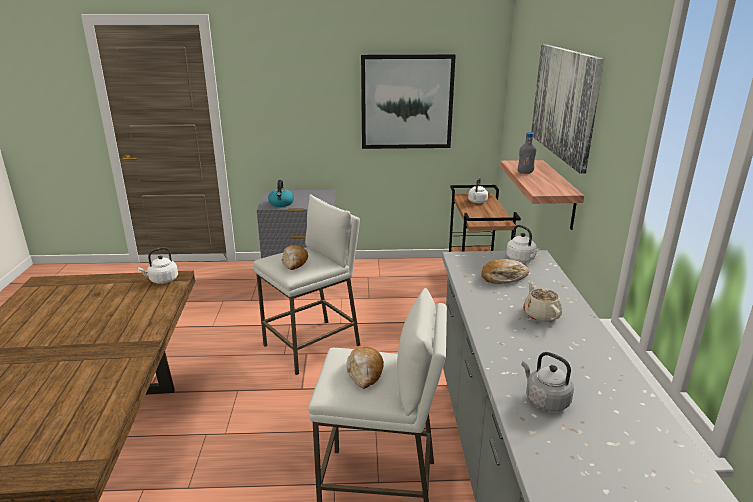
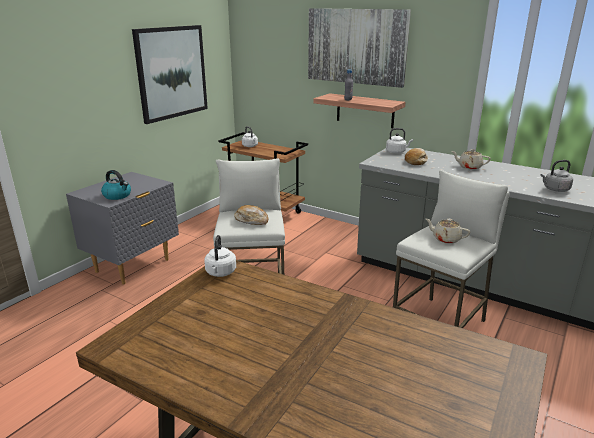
camera: 55 degrees left, 0 degrees up
bread [346,346,384,389] -> beige teapot [426,219,470,244]

